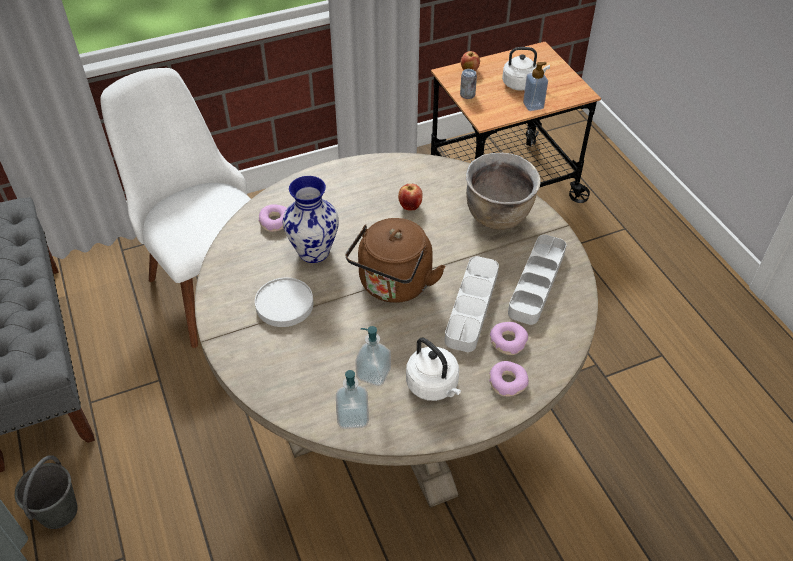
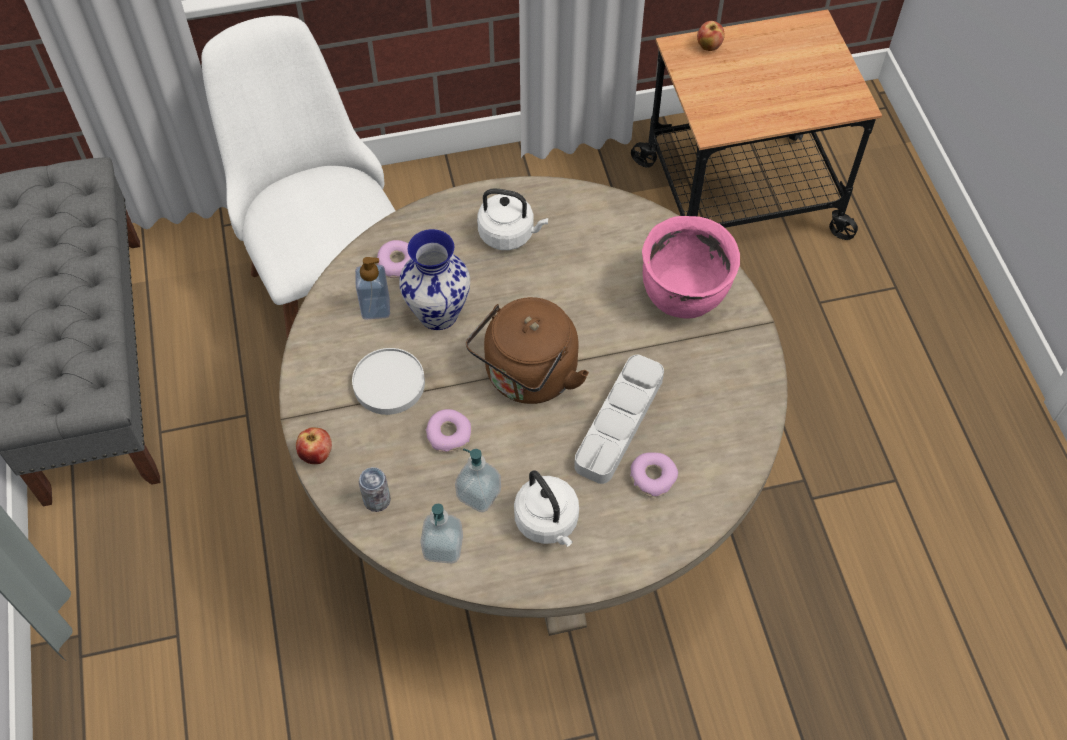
camera: 10 degrees right, 10 degrees up
grey bucket [15,455,78,529] -> none
apple [398,184,423,210] -> apple moved to [296,427,332,464]
can [460,69,477,99] -> can moved to [359,467,391,512]
brown cooking pot [466,153,541,230] -> pink cooking pot [642,216,740,318]
donut [489,361,529,397] -> donut moved to [425,409,471,452]
white kettle [502,47,550,91] -> white kettle moved to [477,189,548,250]
grey tray [508,235,566,325] -> none
soap dispenser [523,62,548,111] -> soap dispenser moved to [355,257,390,320]

